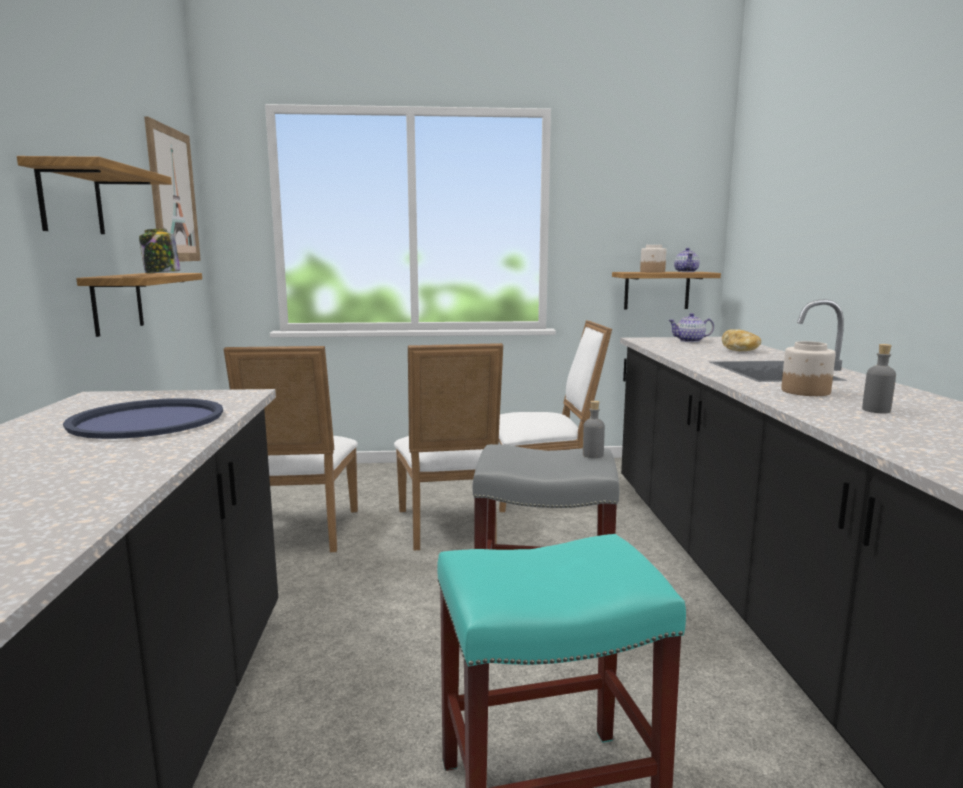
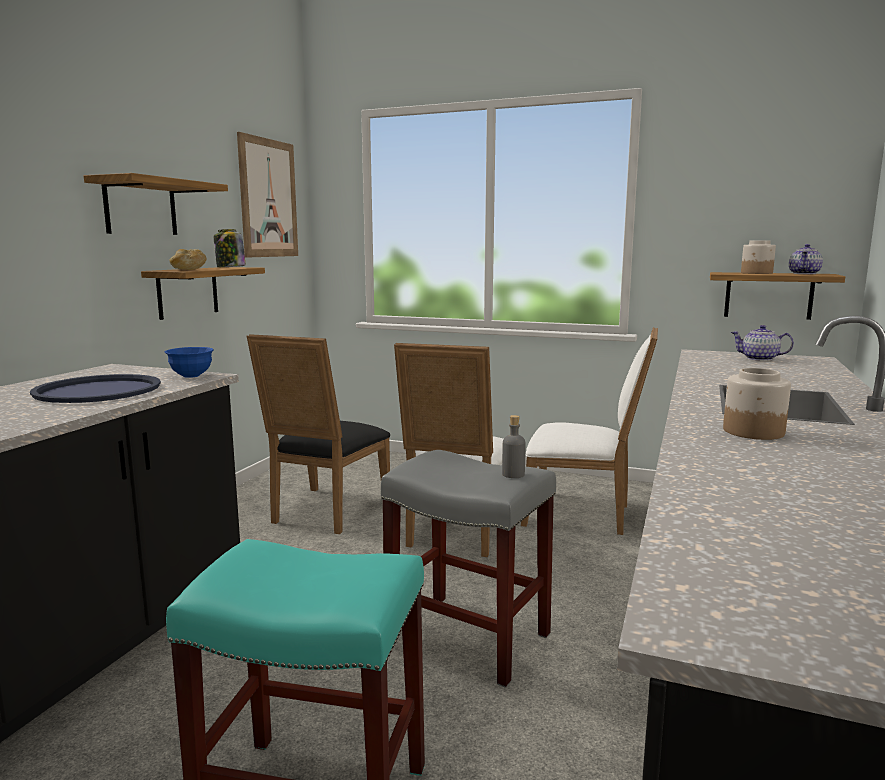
camera: 25 degrees right, 0 degrees up
white chair [224,346,358,552] -> black chair [247,334,390,534]
bread [722,329,761,351] -> bread moved to [169,249,207,270]
grey bottle [862,344,896,413] -> none
none -> blue bowl [165,347,214,378]

